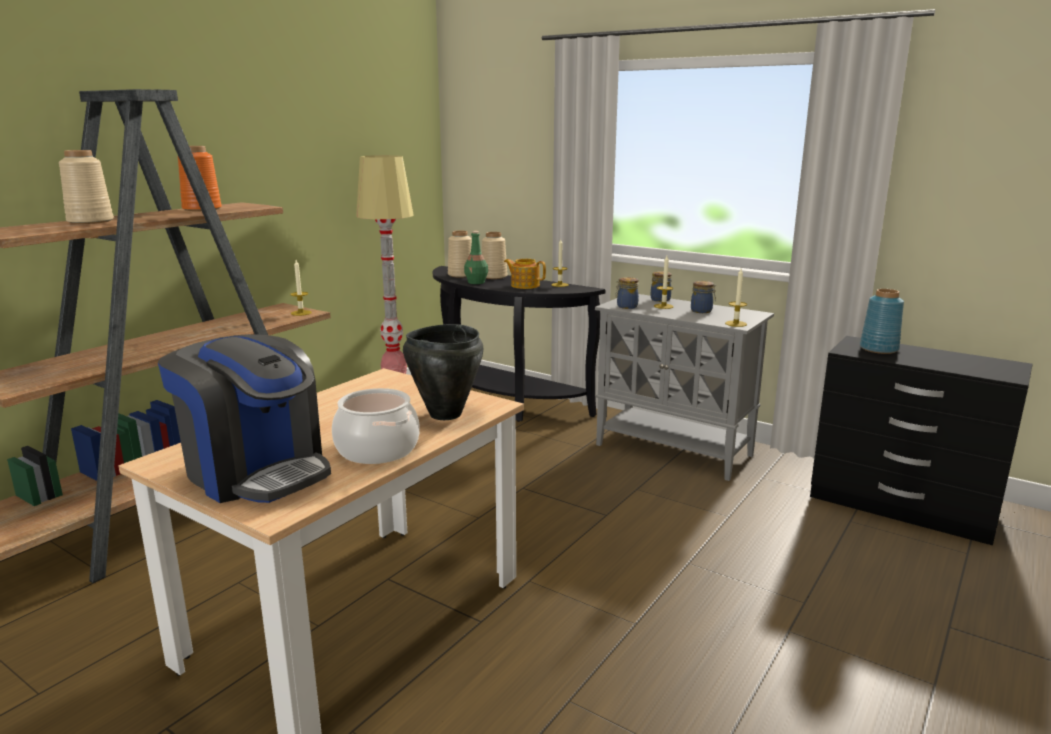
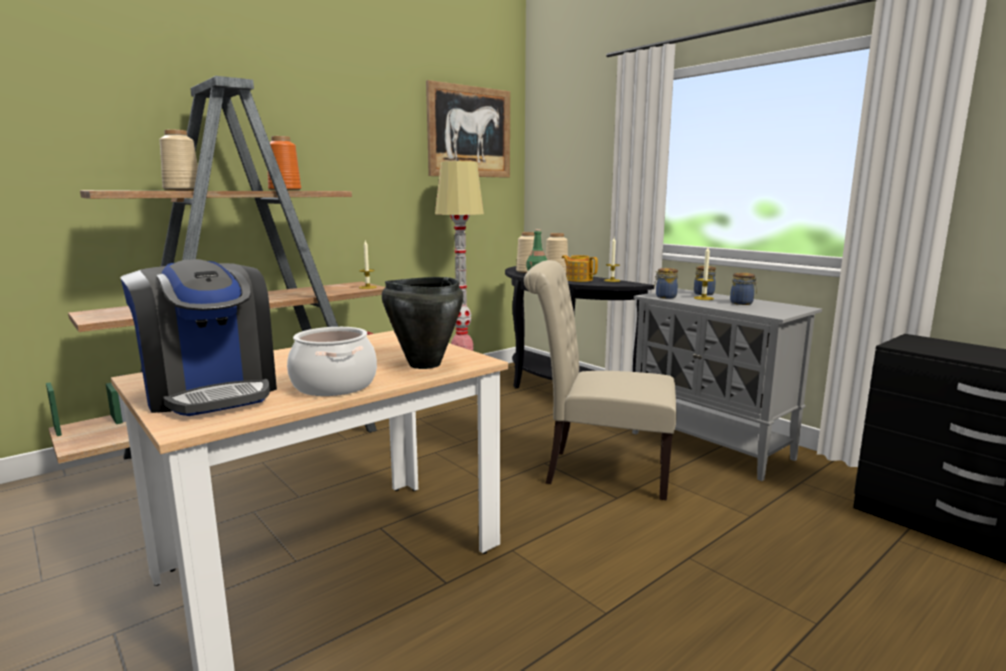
camera: 15 degrees right, 5 degrees down
candle [725,269,747,327] -> none
blue vase [860,289,904,354] -> none
none -> picture [426,80,510,178]
none -> beige chair [524,260,677,500]

